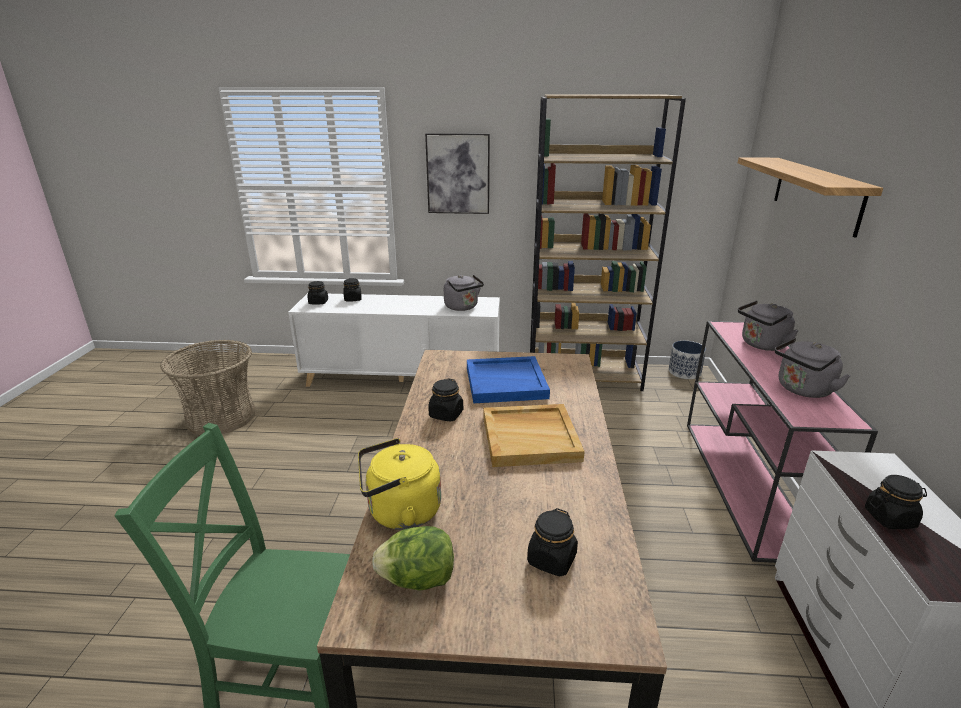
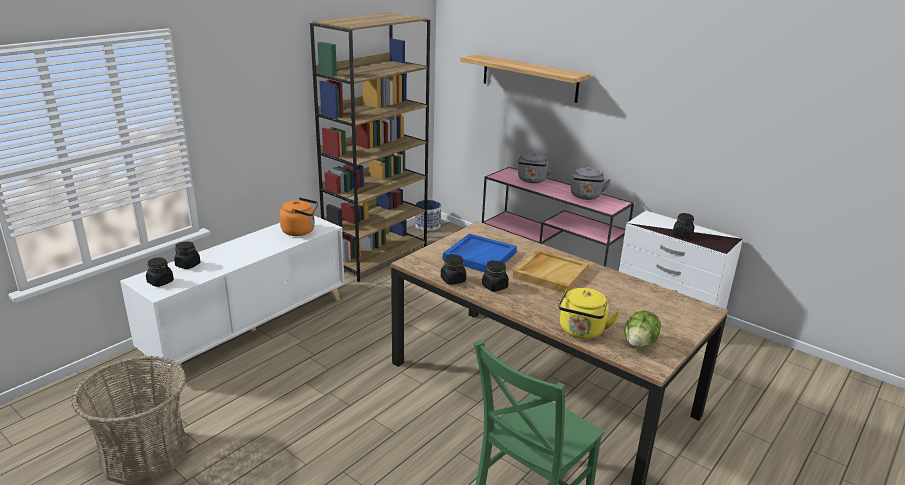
camera: 55 degrees left, 0 degrees up
picture [425,133,490,214] -> none
grey kettle [444,275,484,311] -> orange kettle [279,197,318,236]
black jar [527,508,578,576] -> black jar moved to [441,254,466,285]

